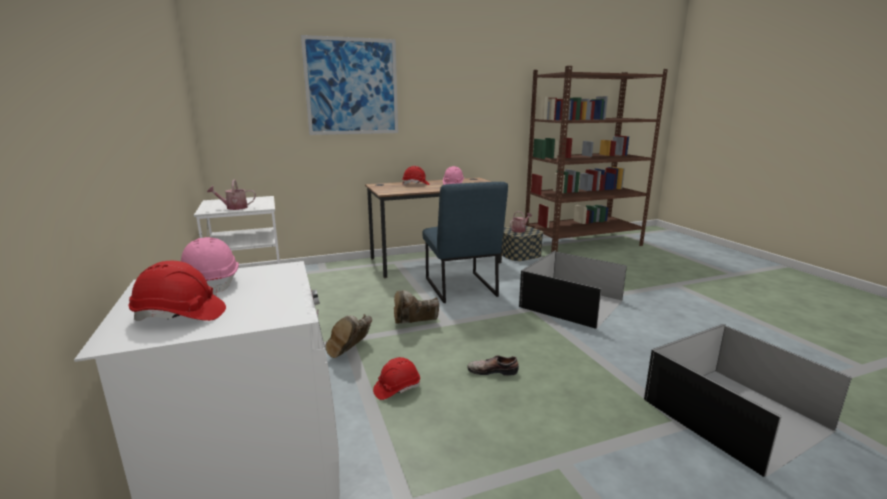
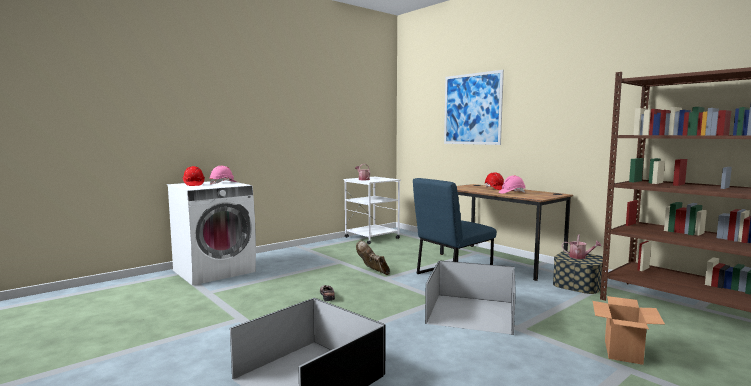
camera: 70 degrees right, 10 degrees down
brown boot [326,314,372,358] -> none
red hard hat [373,357,420,400] -> none
none -> cardboard box [593,296,665,365]

